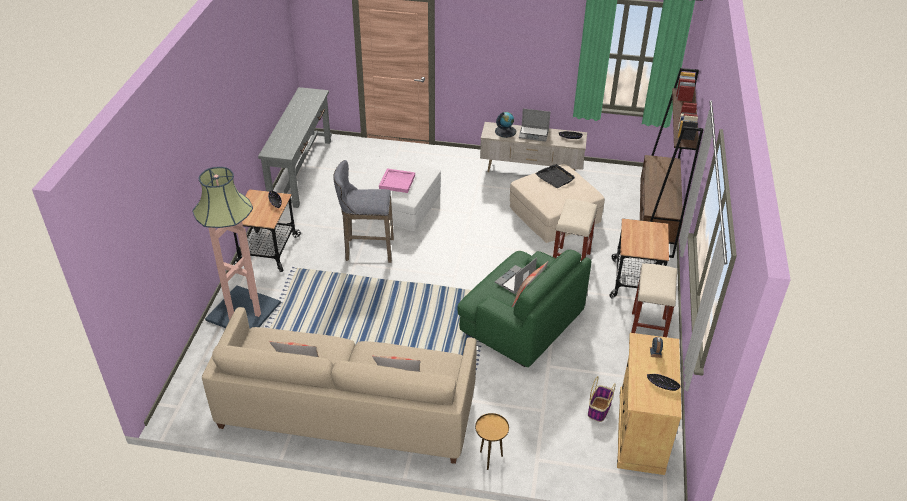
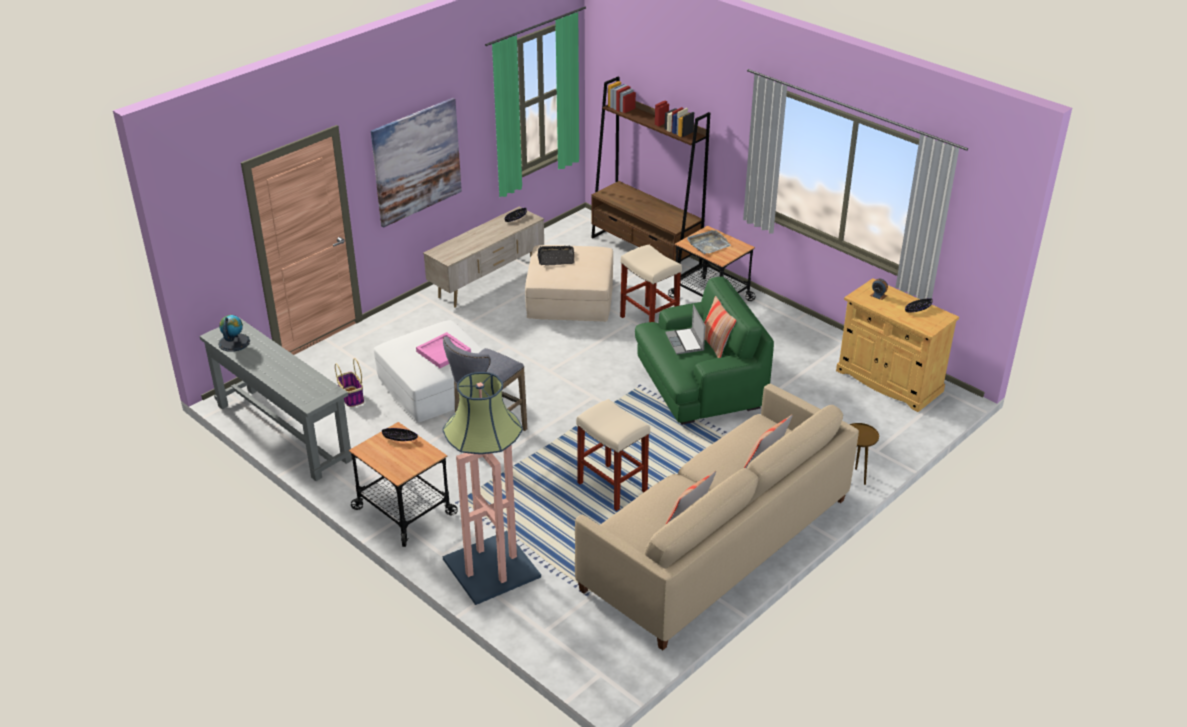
camera: 55 degrees left, 5 degrees down
globe [495,112,516,138] -> globe moved to [218,315,250,352]
laptop [519,108,551,141] -> none
basket [588,376,616,422] -> basket moved to [335,358,364,407]
beige stool [631,263,677,337] -> beige stool moved to [576,399,650,511]
none -> picture [371,98,462,228]
none -> grey tray [687,230,731,254]

